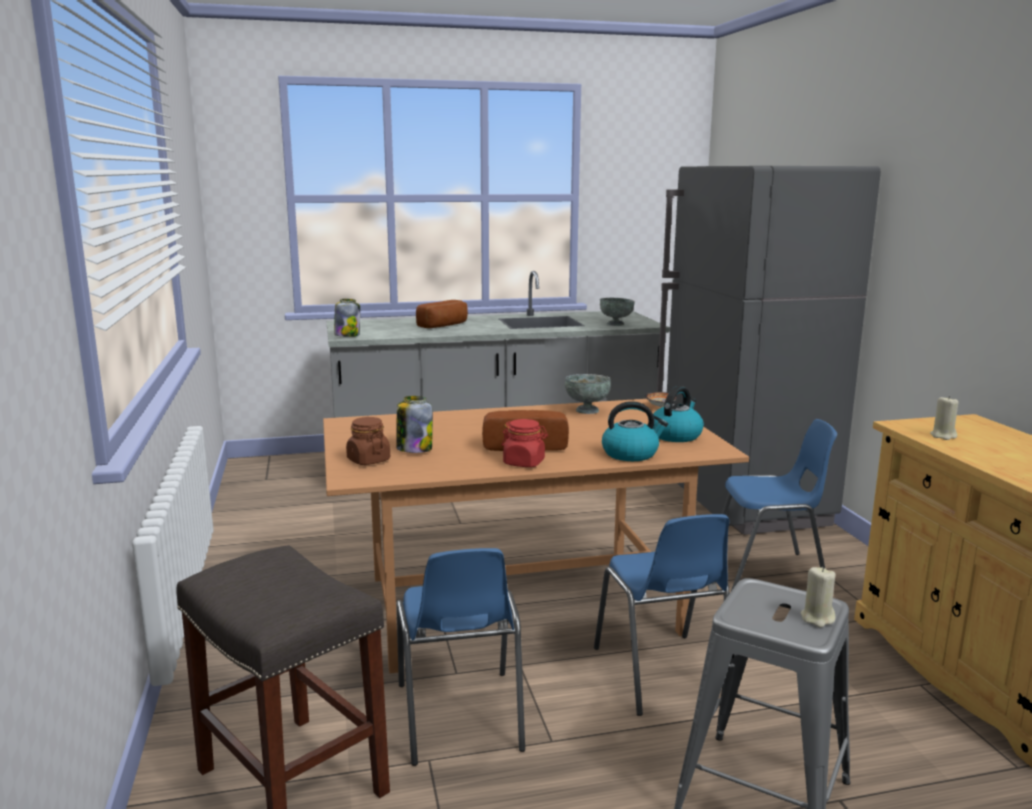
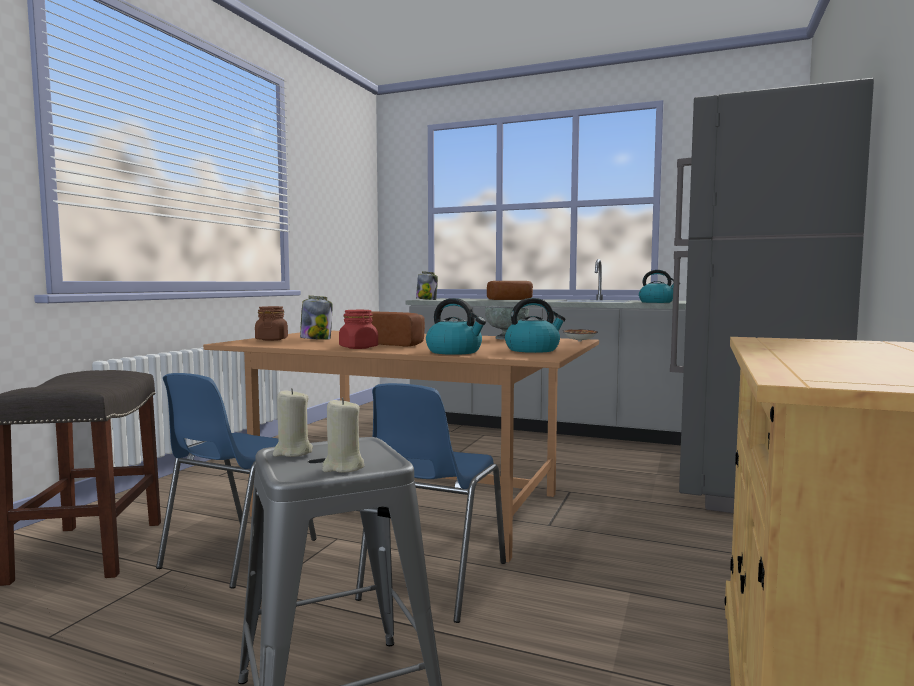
camera: 35 degrees right, 10 degrees down
grey bowl [600,298,635,326] -> kettle [639,270,680,303]
blue chair [722,419,837,591] -> none
beige candle [930,396,958,440] -> beige candle moved to [273,388,313,457]

